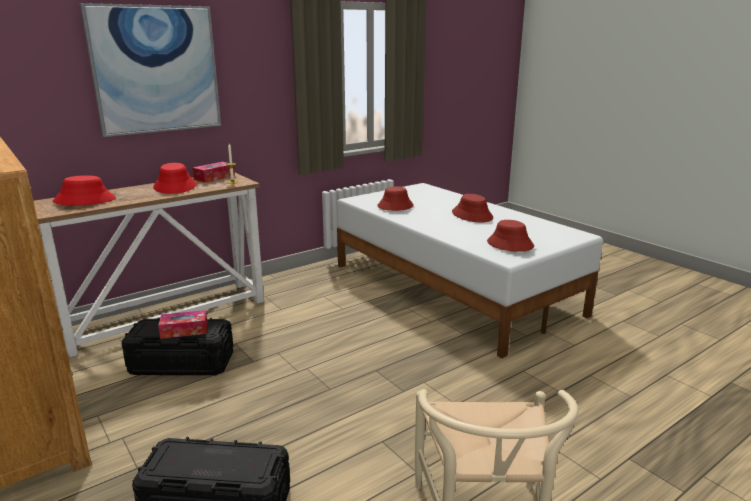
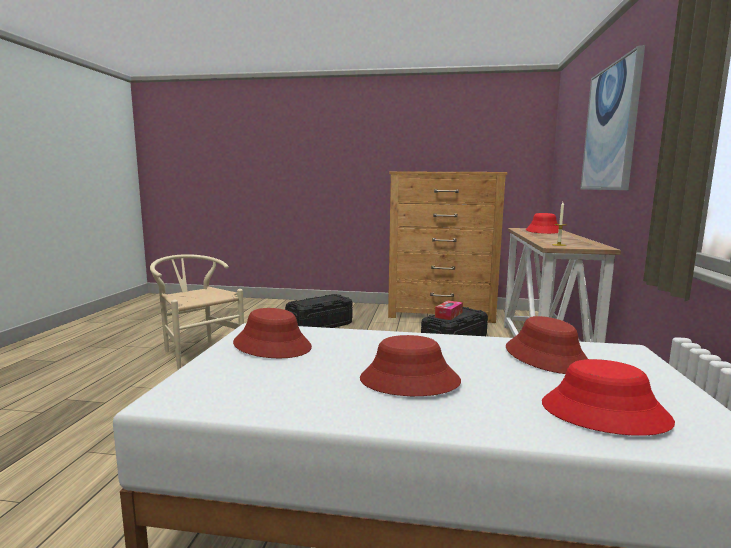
camera: 135 degrees right, 10 degrees down
red hat [153,163,197,194] -> red hat moved to [542,359,675,436]
tissue box [192,162,235,183] -> none

